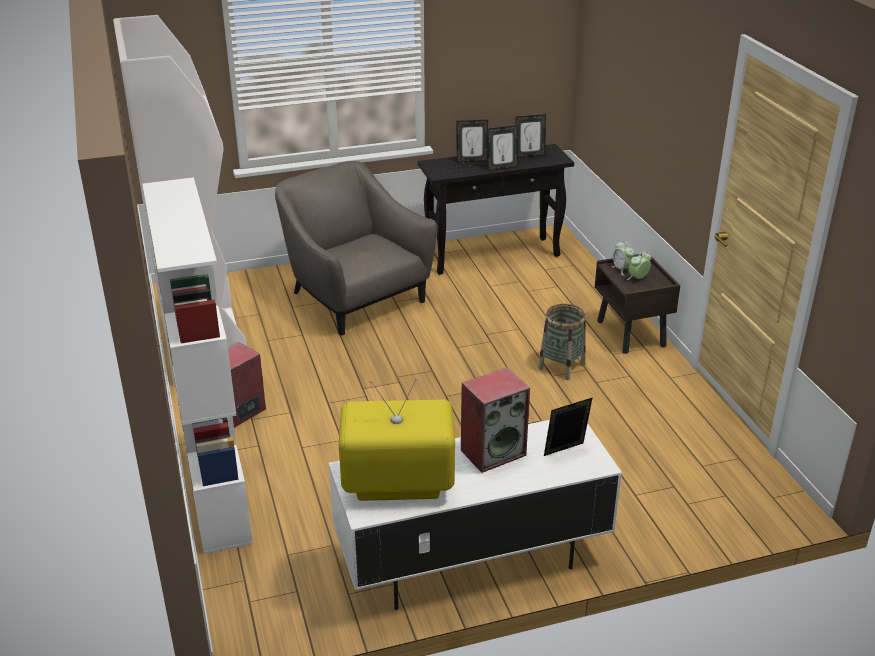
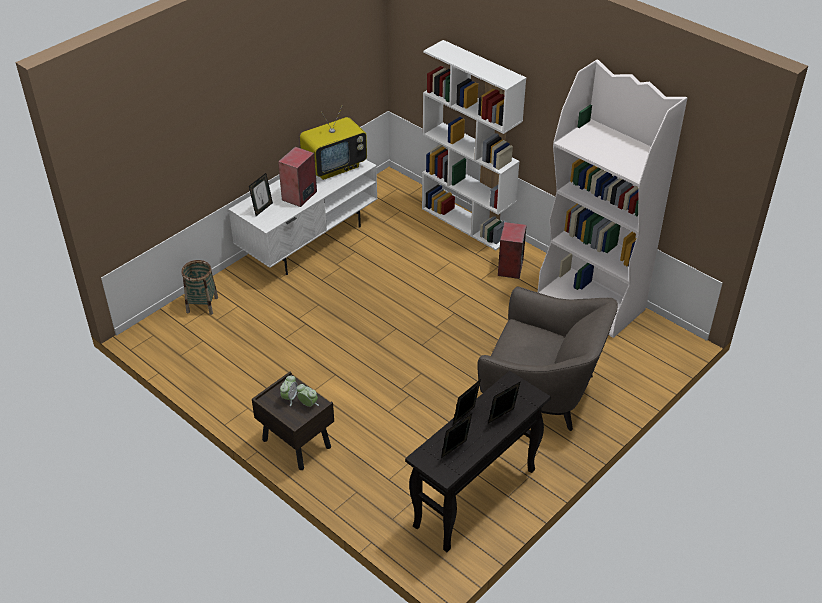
camera: 150 degrees right, 10 degrees up
basket [538,304,586,380] -> basket moved to [181,260,218,315]

